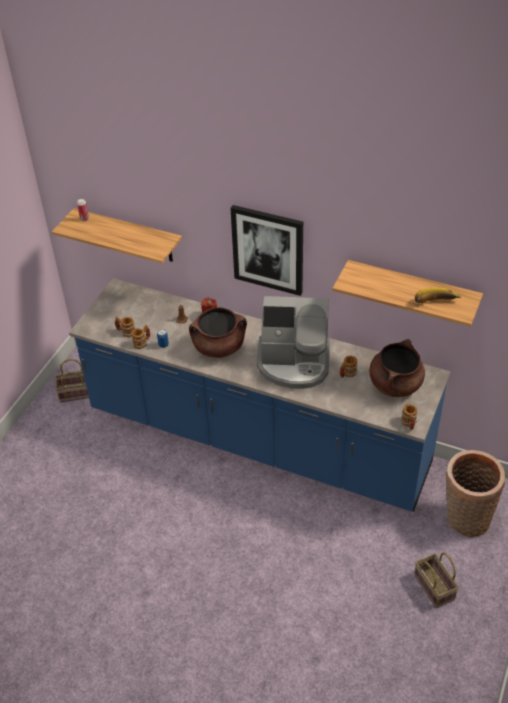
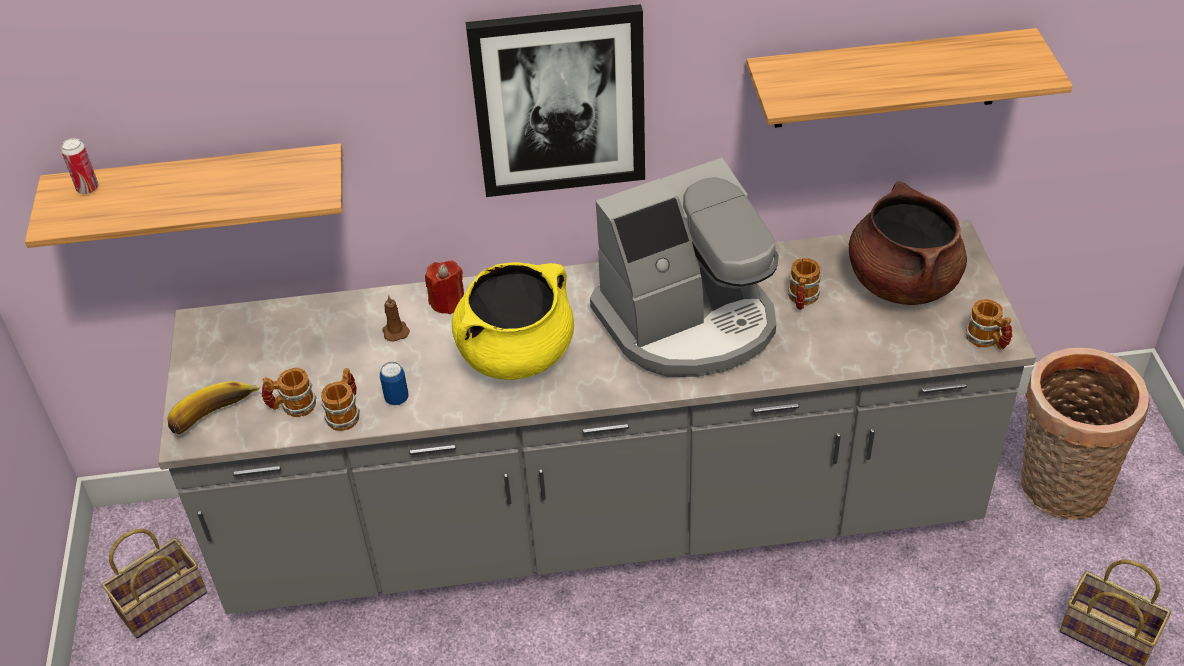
camera: 30 degrees left, 0 degrees up
blue counter [69,278,450,512] -> grey counter [158,220,1036,614]
brown cooking pot [189,307,247,358] -> yellow cooking pot [452,262,574,380]
banana [415,288,462,303] -> banana moved to [167,381,261,434]

